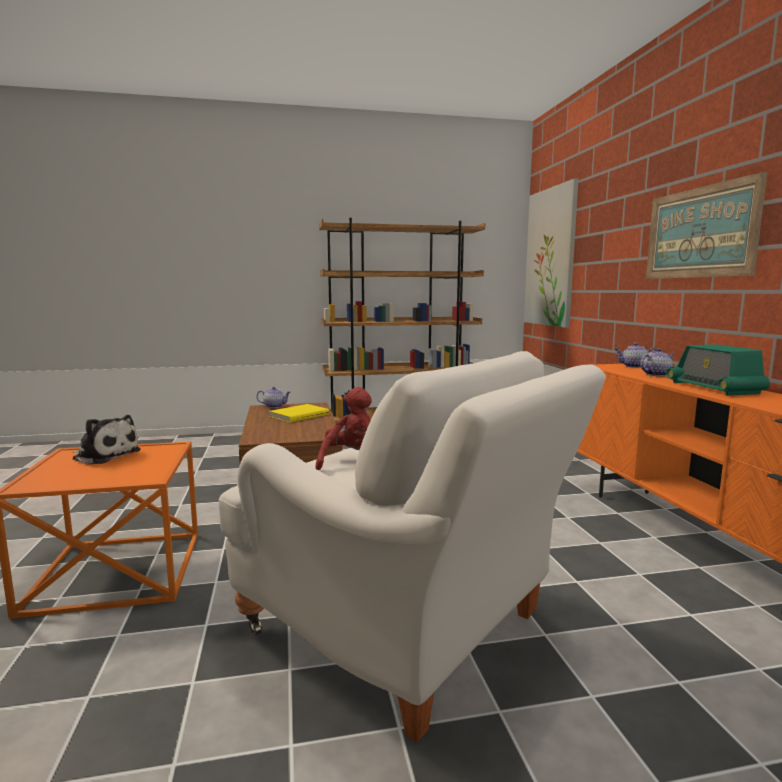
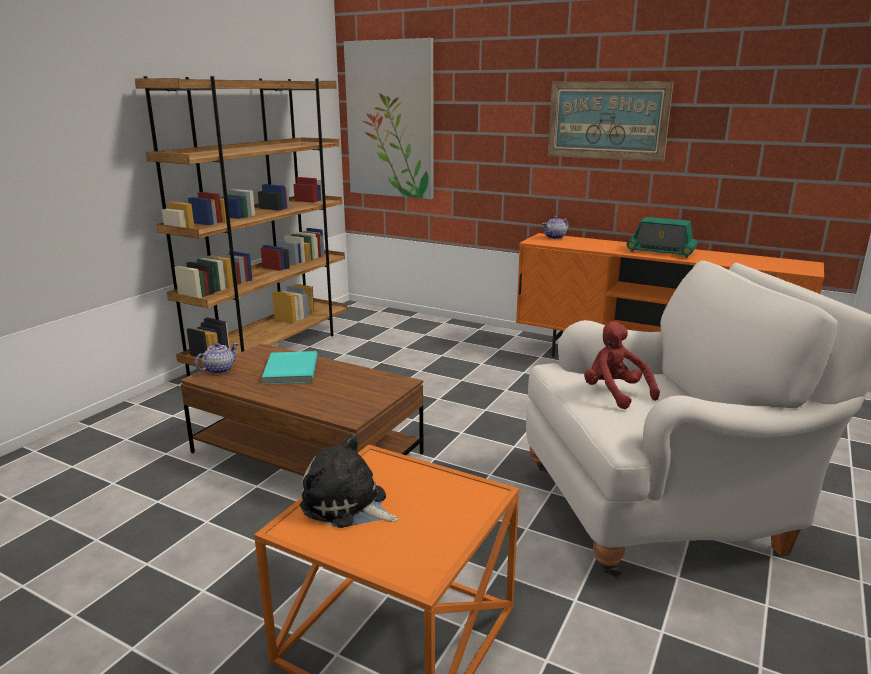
camera: 50 degrees left, 10 degrees up
plush toy [73,415,141,464] -> plush toy turned 120 degrees counterclockwise [300,434,399,528]
yellow book [270,404,329,422] -> turquoise book [262,351,318,385]
teapot [640,348,674,376] -> none

